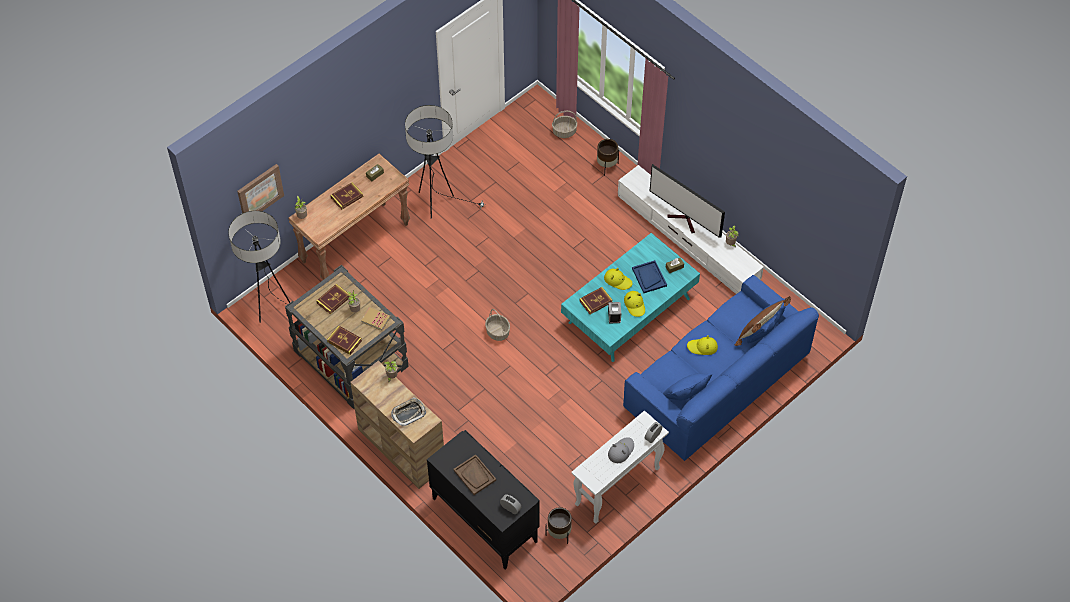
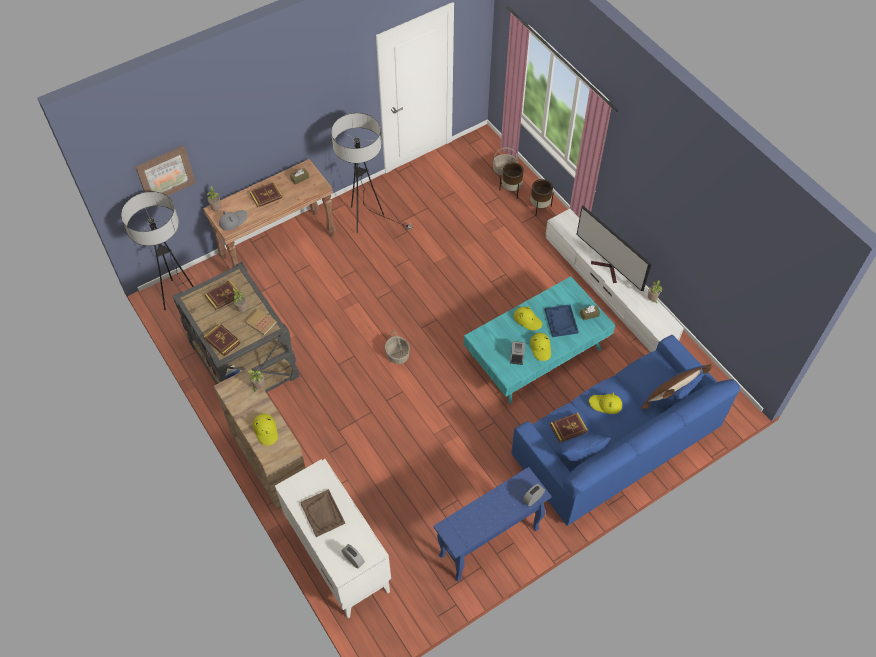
camera: 10 degrees right, 0 degrees up
tray [391,398,426,427] -> yellow hat [253,414,278,446]
black cabinet [427,430,540,569] -> white cabinet [275,459,391,618]
brown planter [546,507,572,544] -> brown planter moved to [500,162,524,199]
white console table [571,410,669,524] -> blue console table [433,467,552,582]
book [579,287,613,314] -> book moved to [550,413,588,443]
grey hat [608,437,634,463] -> grey hat moved to [219,210,247,231]

